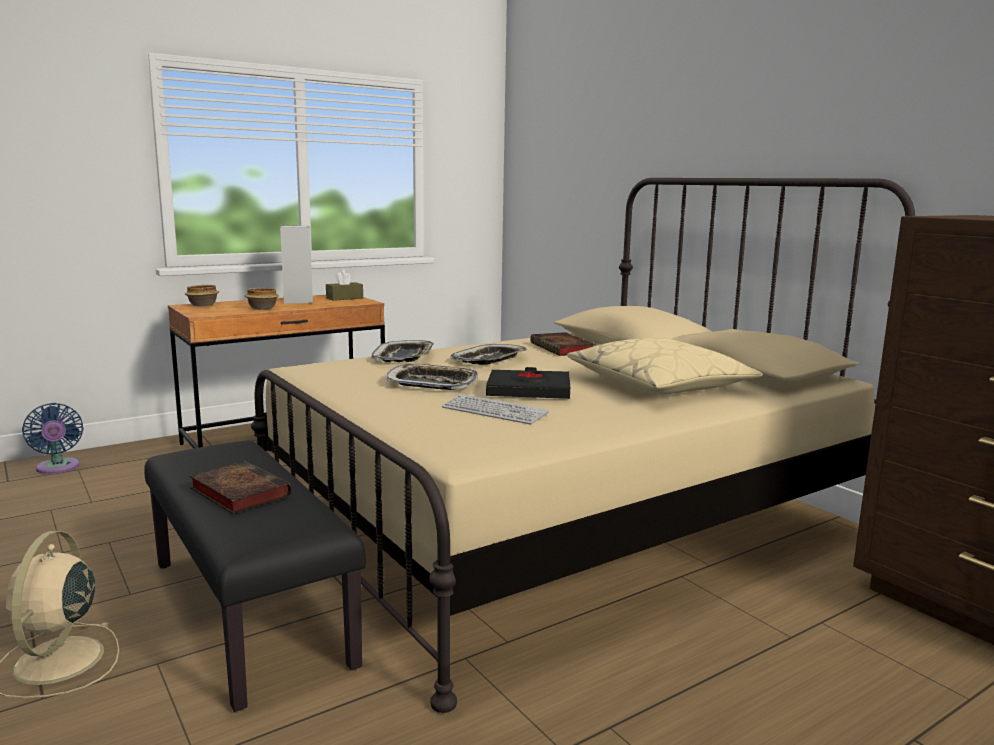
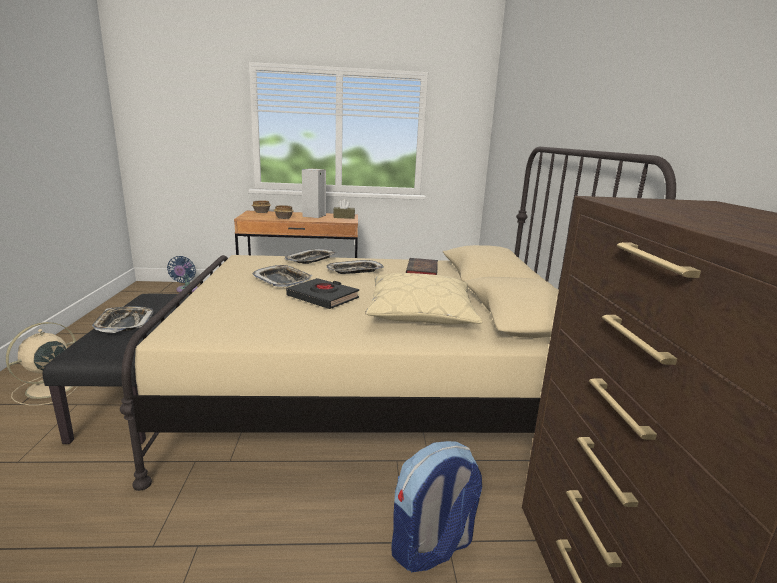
camera: 30 degrees right, 5 degrees up
book [189,461,292,514] -> tray [92,307,154,333]
keyboard [442,394,549,424] -> none
none -> backpack [391,441,482,573]

